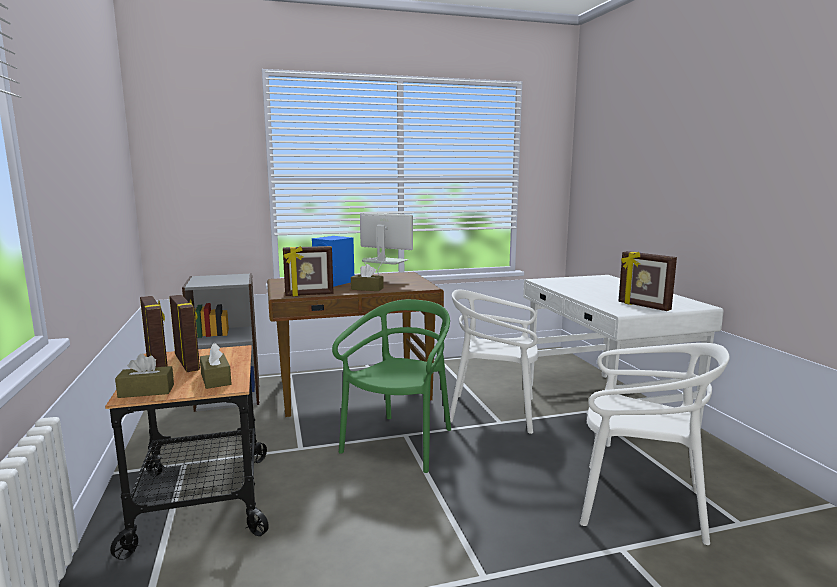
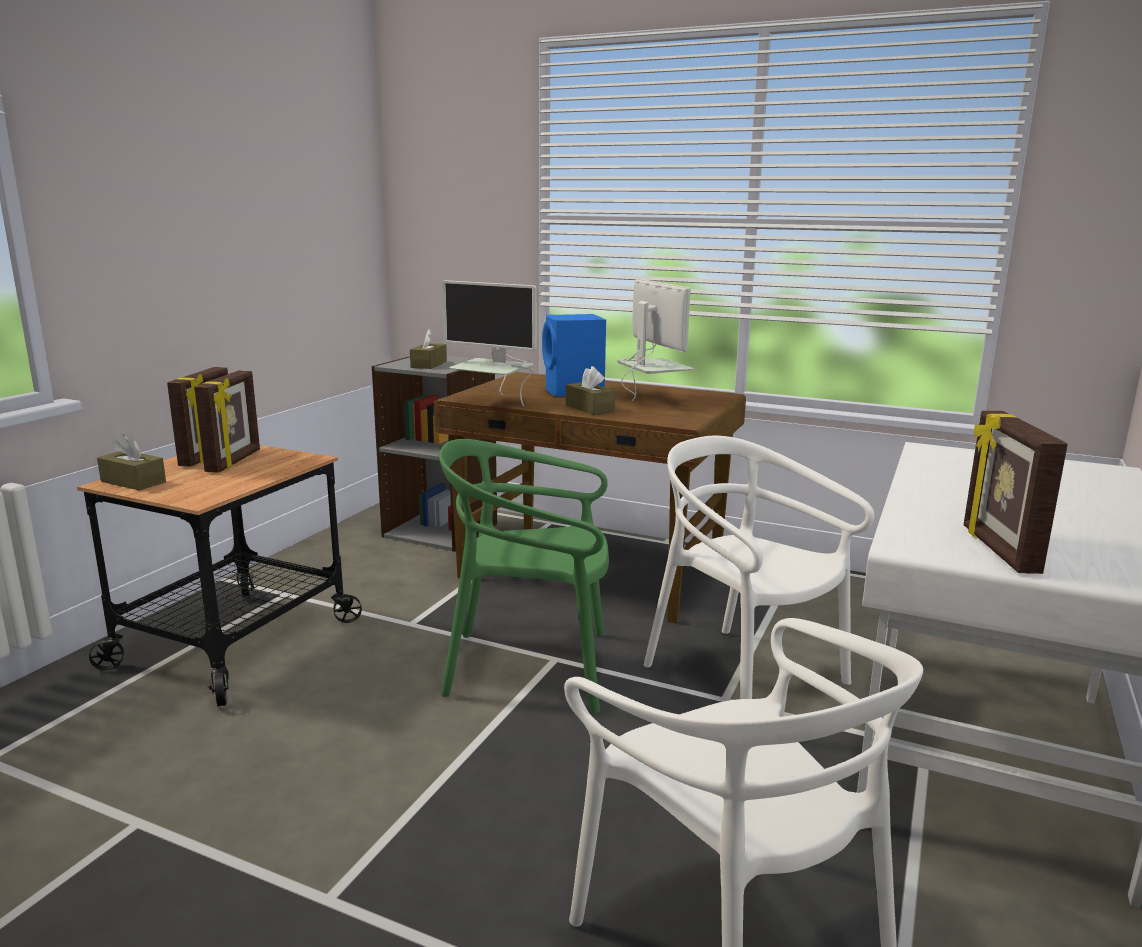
camera: 40 degrees right, 5 degrees up
brown tissue box [200,343,231,389] -> brown tissue box moved to [410,329,447,369]
picture frame [283,246,334,296] -> monitor [442,280,537,406]
green chair [332,299,451,473] -> green chair turned 150 degrees counterclockwise [439,439,609,713]

